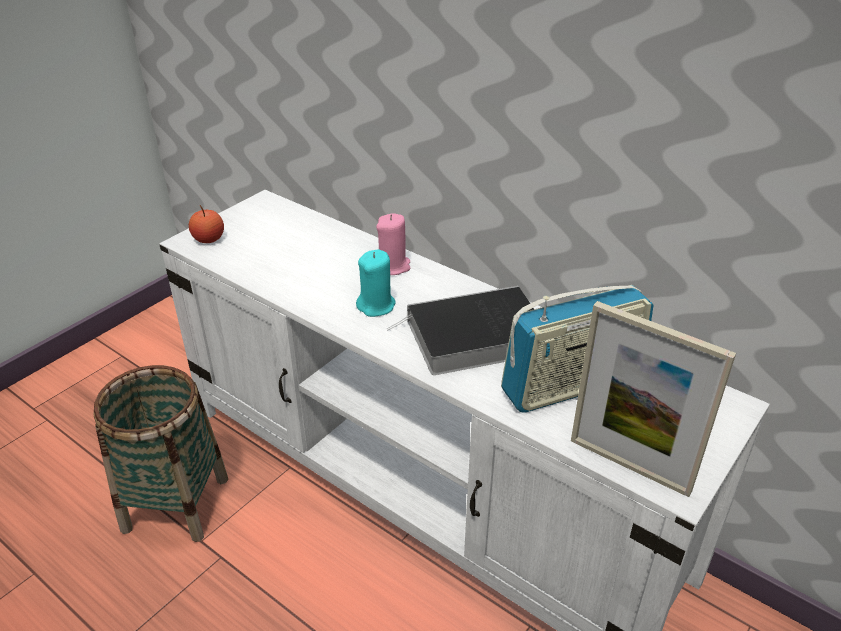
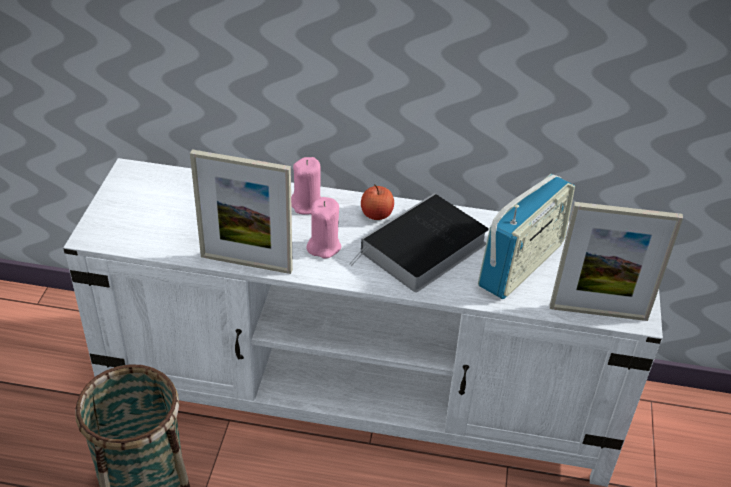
camera: 30 degrees left, 5 degrees up
apple [189,205,224,243] -> apple moved to [361,185,394,220]
turquoise candle [356,249,396,317] -> pink candle [306,197,341,259]
none -> picture frame [190,149,293,274]

